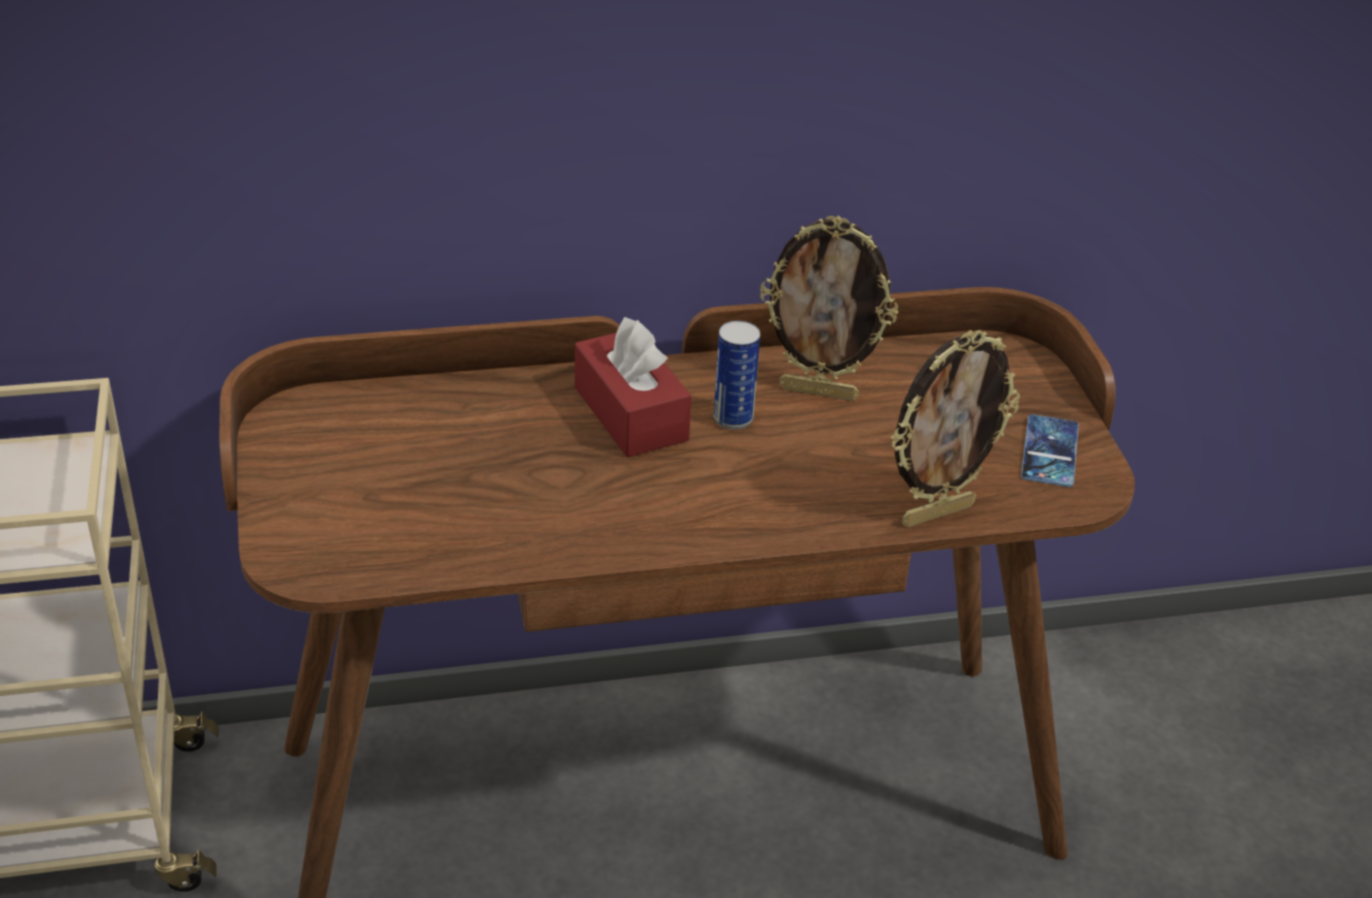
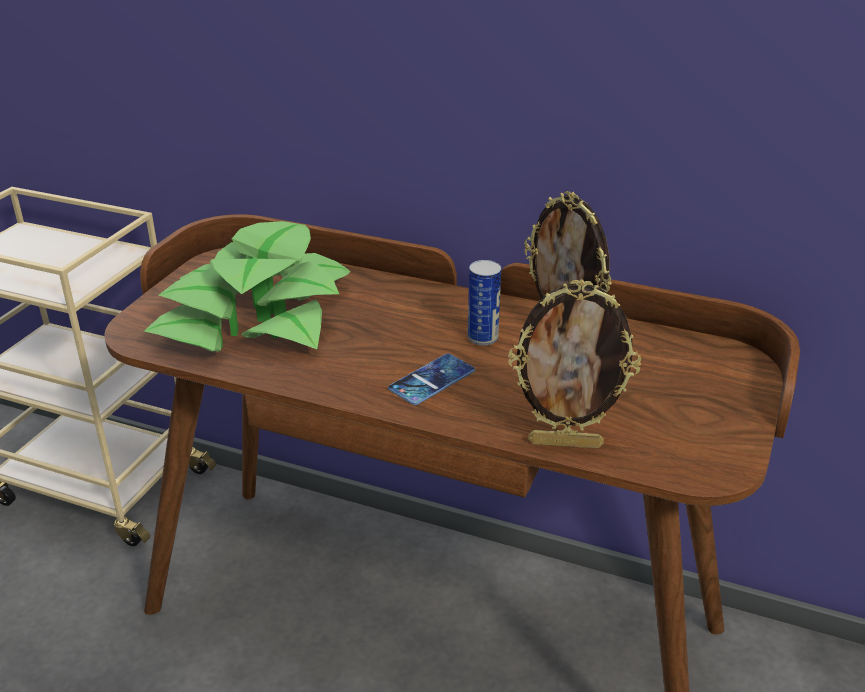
camera: 35 degrees right, 5 degrees down
red tissue box [575,317,691,457] -> none
phone [1021,414,1079,487] -> phone moved to [388,353,475,405]
none -> potted plant [144,221,351,352]

